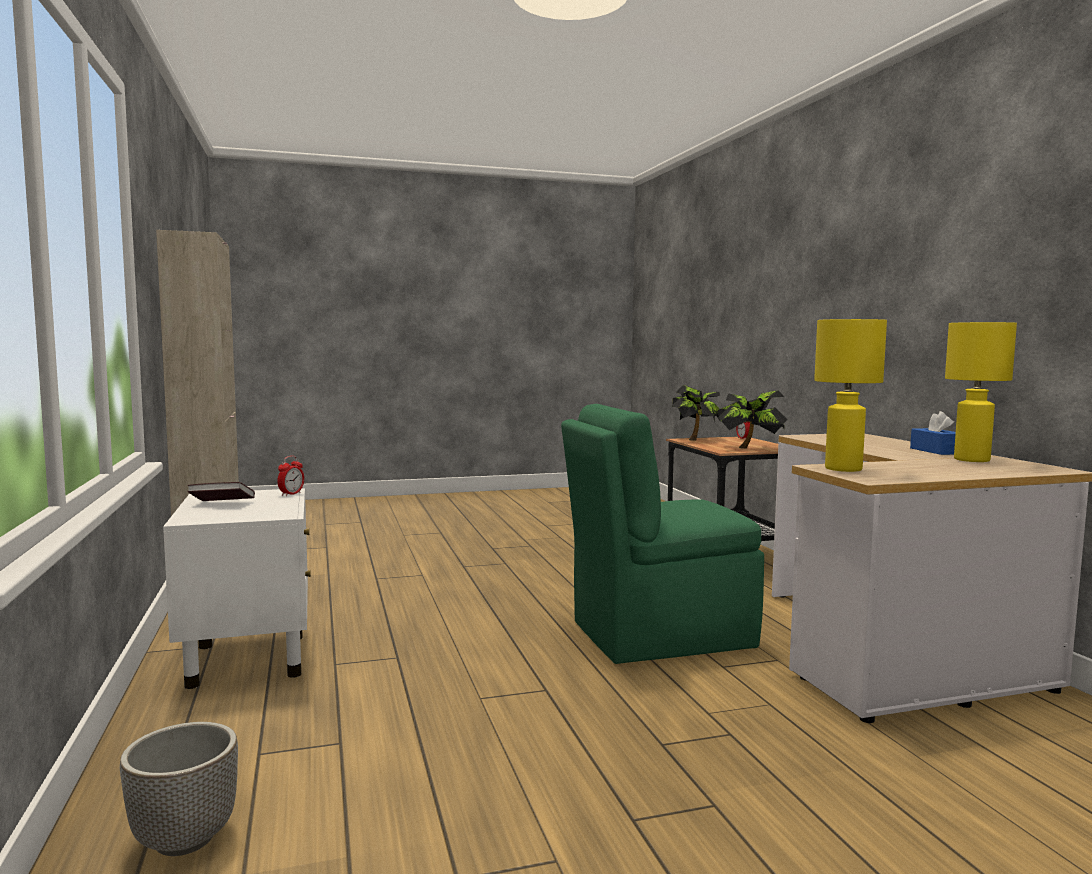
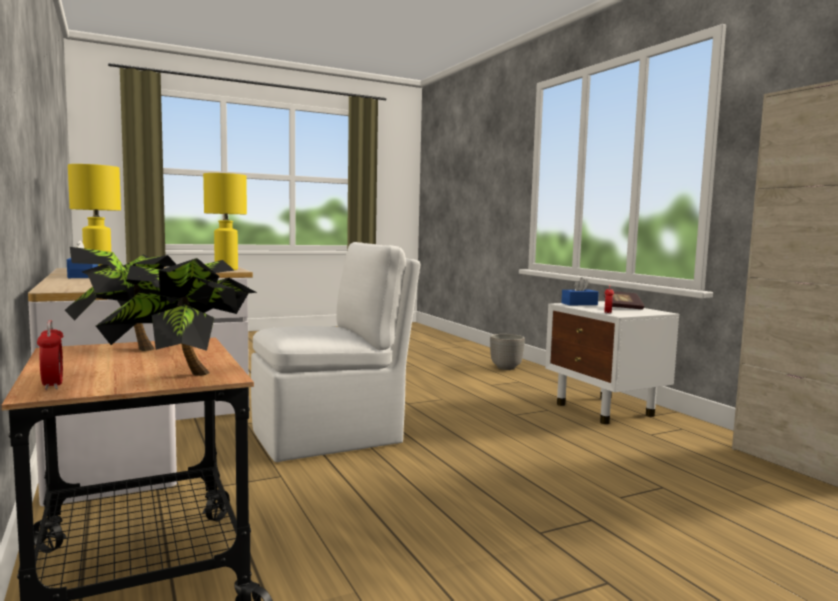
camera: 170 degrees right, 0 degrees up
green chair [561,404,764,664] -> white chair [251,242,421,462]
none -> blue tissue box [561,277,599,305]

